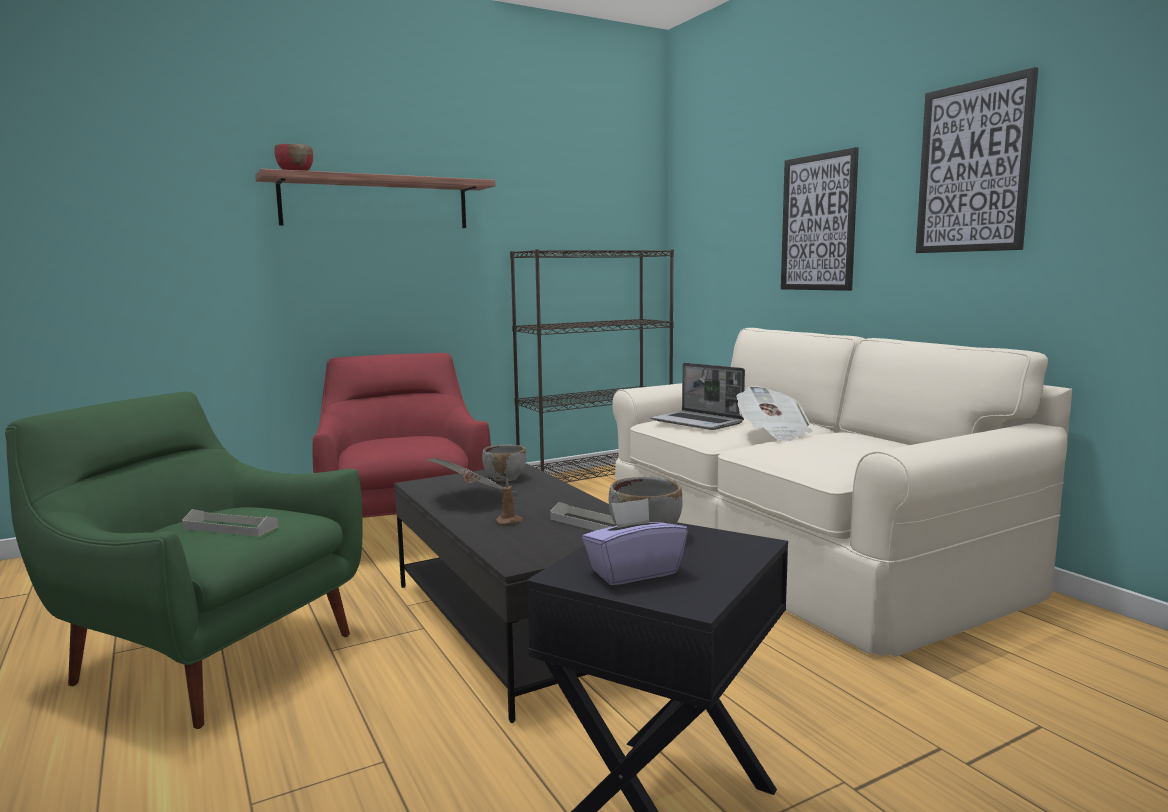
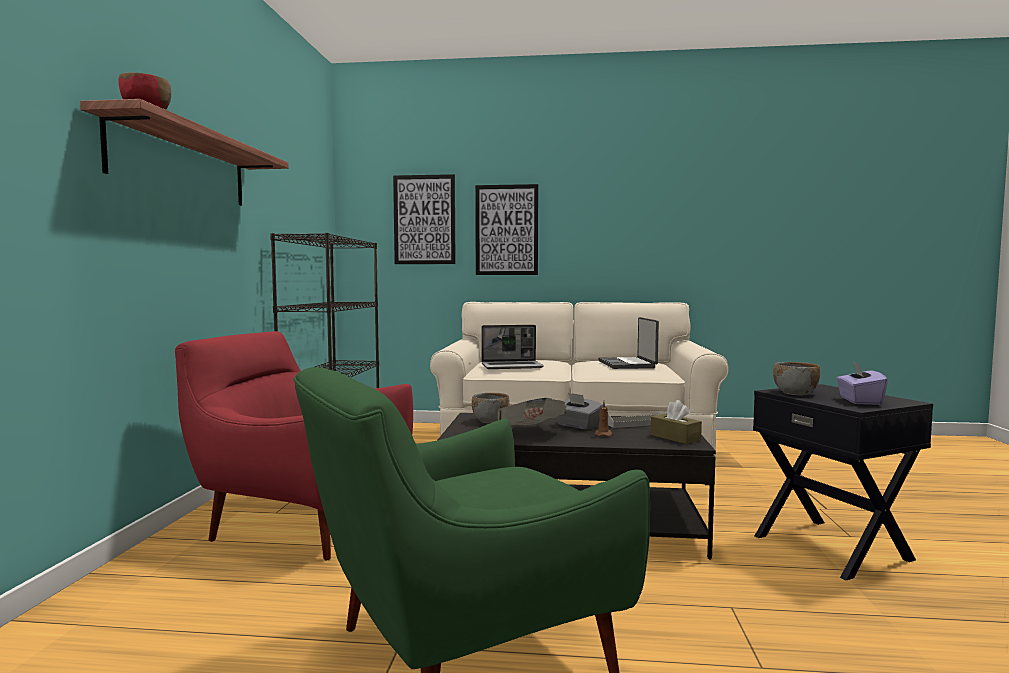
camera: 55 degrees left, 5 degrees down
grey tray [182,509,278,537] -> none
newspaper [736,386,812,442] -> none
picture [916,67,1038,253] -> picture moved to [393,174,456,264]
none -> grey tissue box [557,392,603,430]
none -> laptop [598,317,659,369]
none -> brown tissue box [651,400,702,444]

